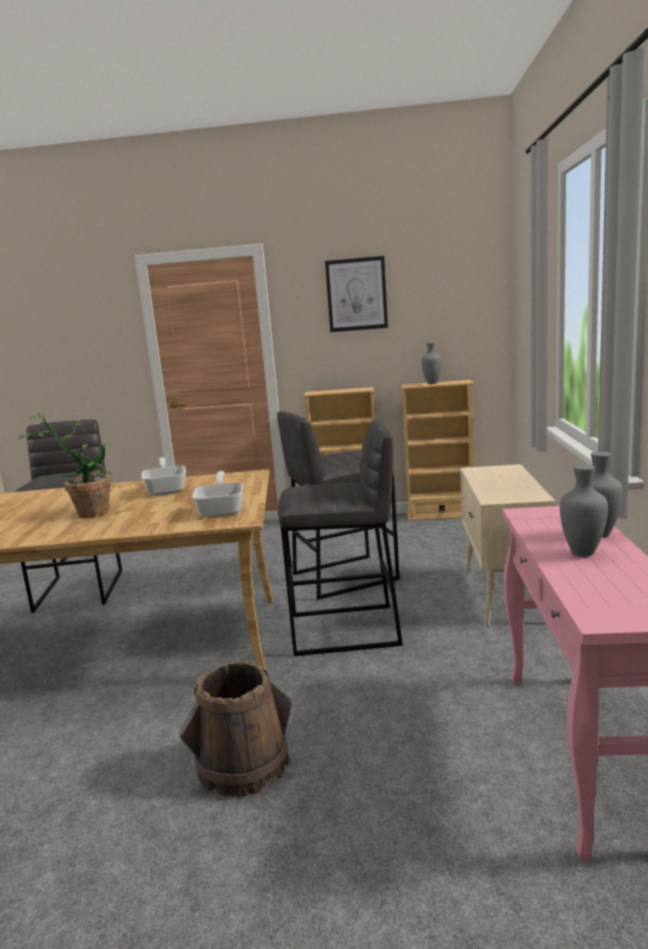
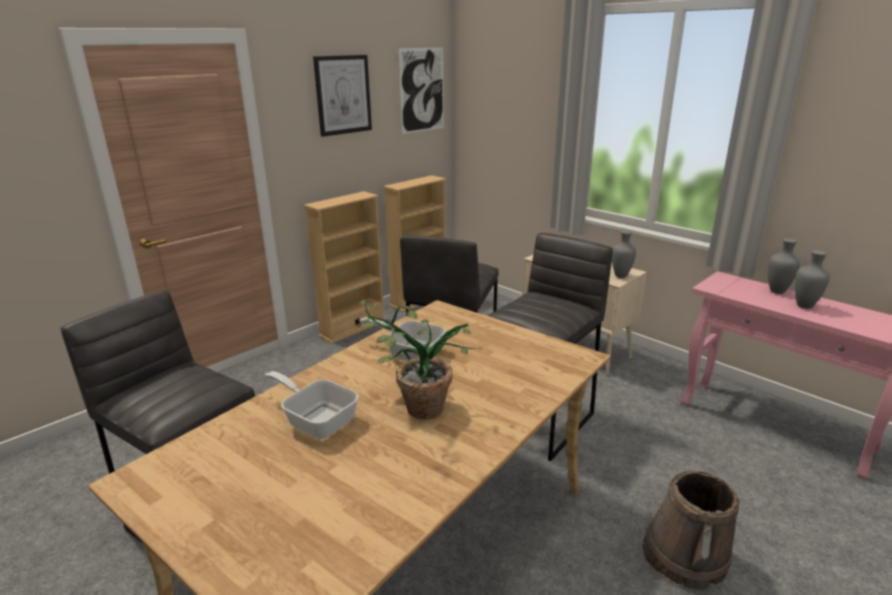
camera: 50 degrees left, 10 degrees up
frying pan [192,471,243,518] -> frying pan moved to [265,371,359,439]
grey vase [421,342,442,384] -> grey vase moved to [612,230,636,278]
none -> picture [398,47,444,134]

